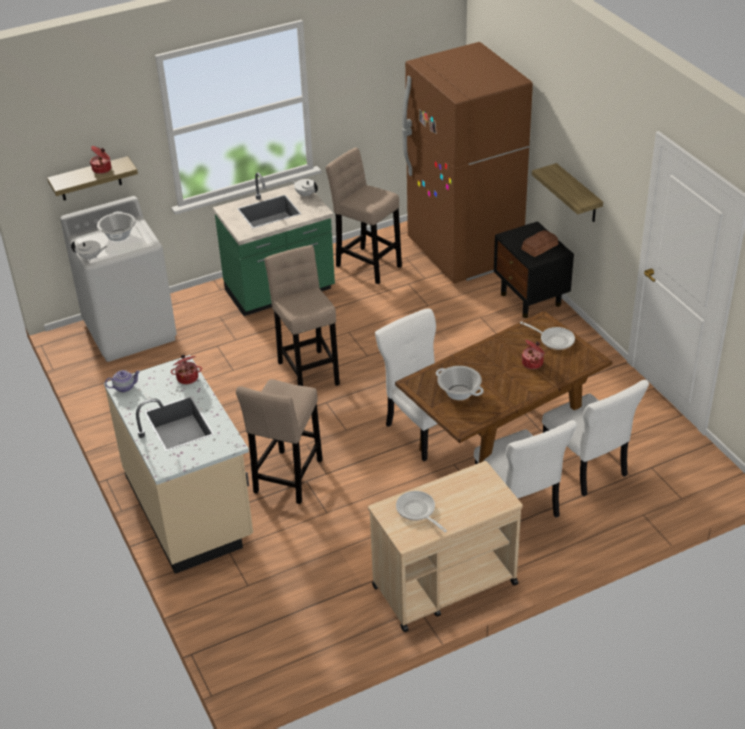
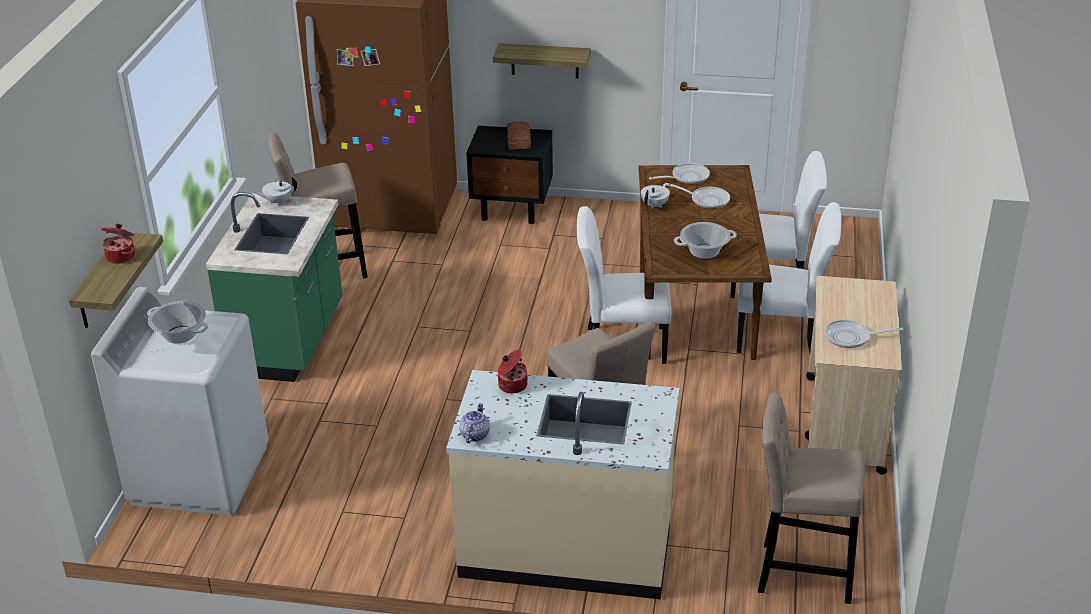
camera: 55 degrees left, 5 degrees down
white teapot [71,241,107,261] -> white teapot moved to [641,183,670,209]
beige stool [264,245,340,386] -> beige stool moved to [758,393,865,604]
cooking pot [522,340,545,369] -> frying pan [666,183,730,209]

